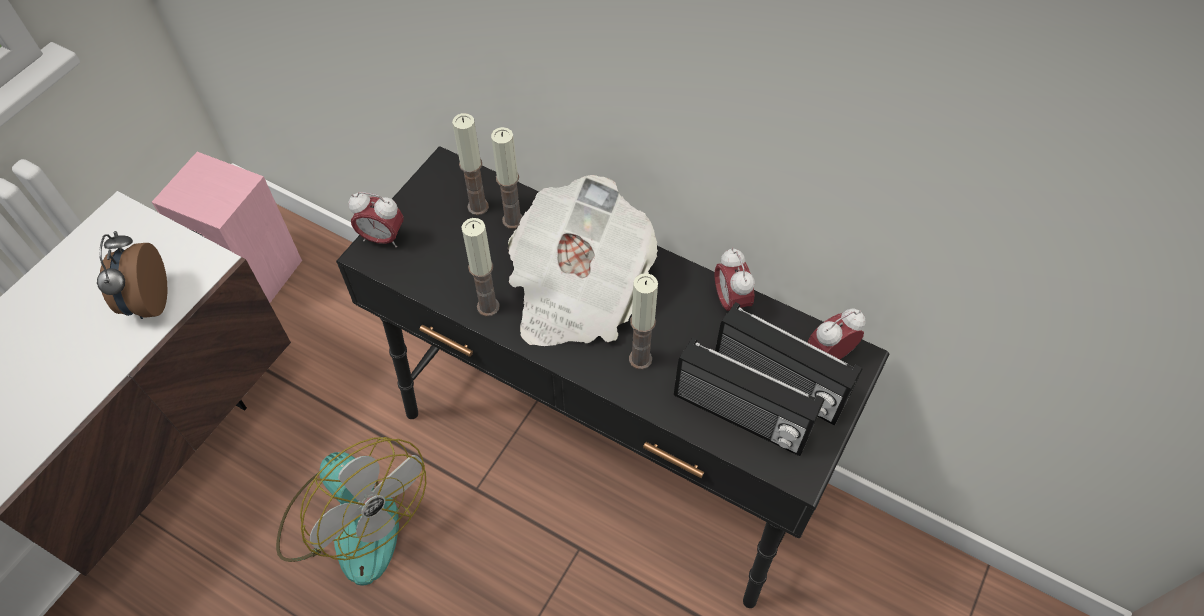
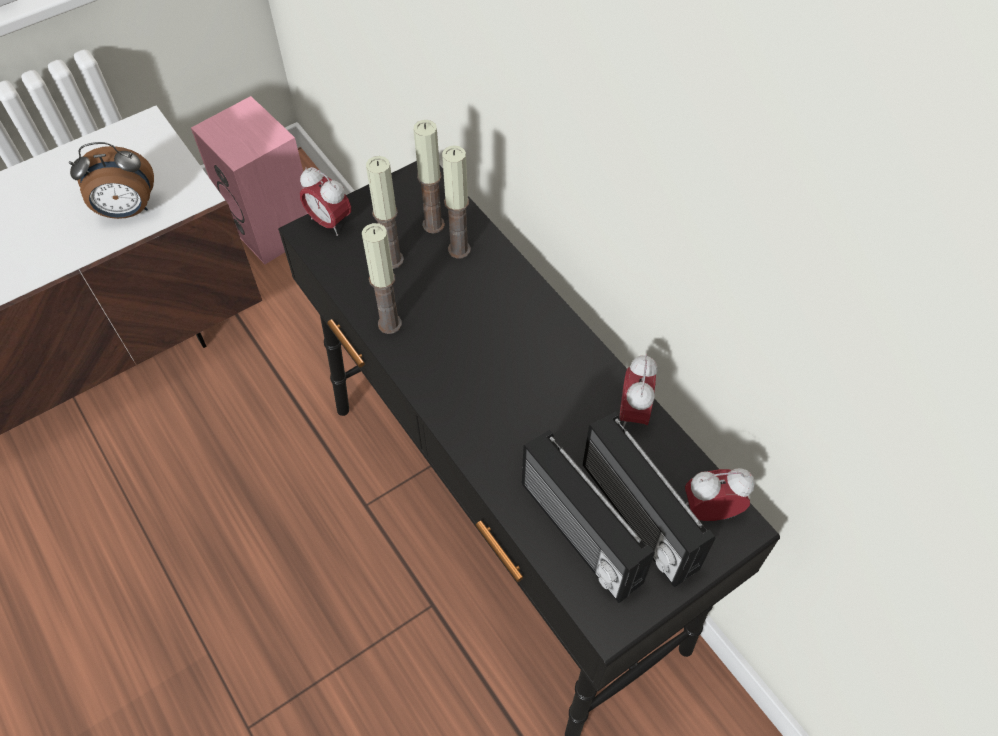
camera: 25 degrees right, 0 degrees up
alarm clock [97,231,168,319] -> alarm clock turned 120 degrees counterclockwise [69,142,154,219]
fan [276,437,426,585] -> none
newspaper [507,175,658,346] -> none
candle [629,273,658,370] -> candle moved to [366,156,404,269]

